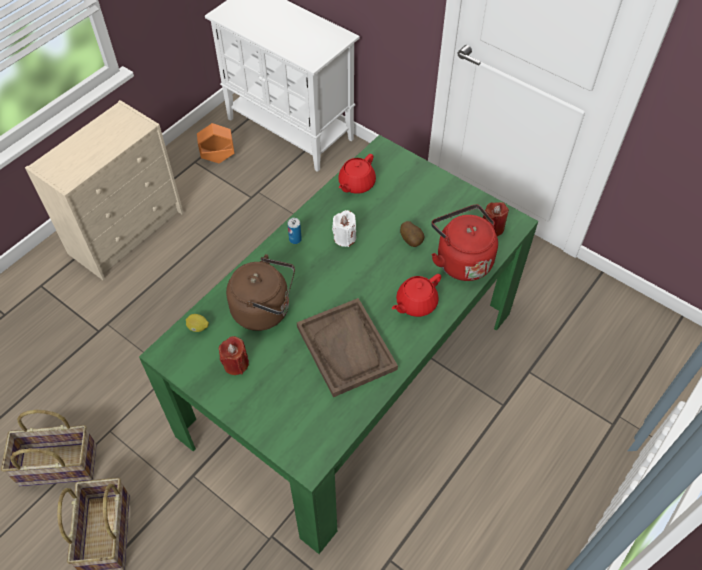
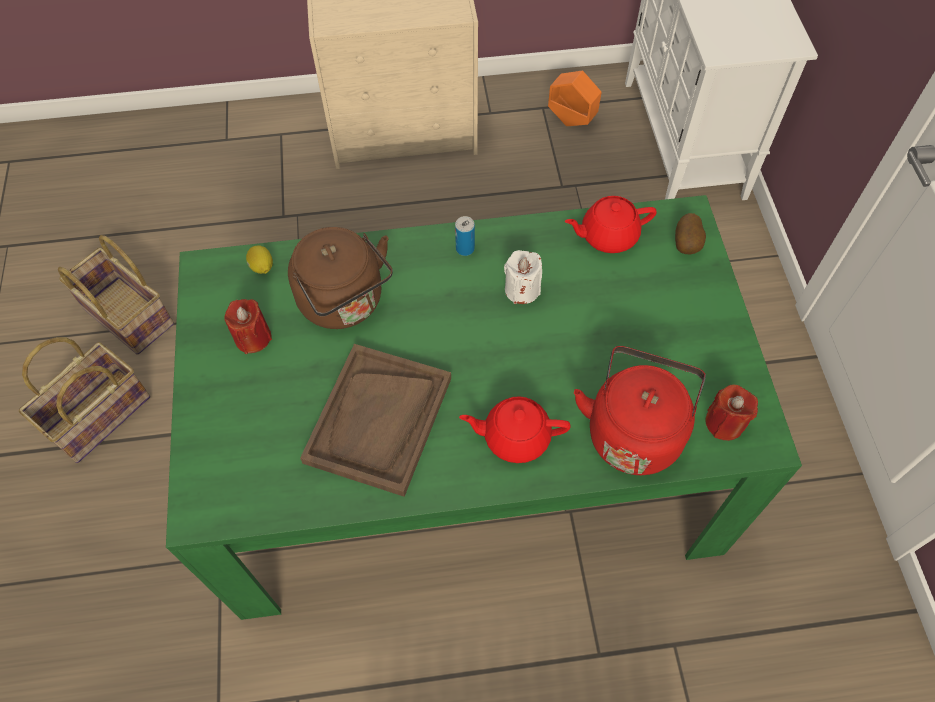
camera: 45 degrees right, 5 degrees up
potato [400,221,424,247] -> potato moved to [675,213,706,255]

